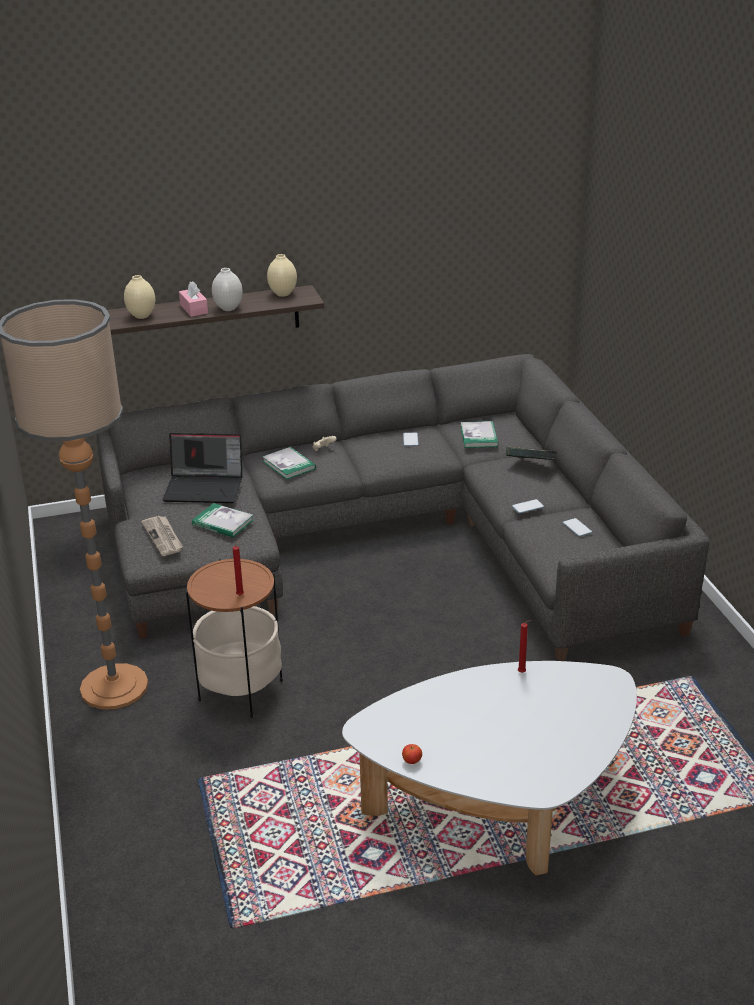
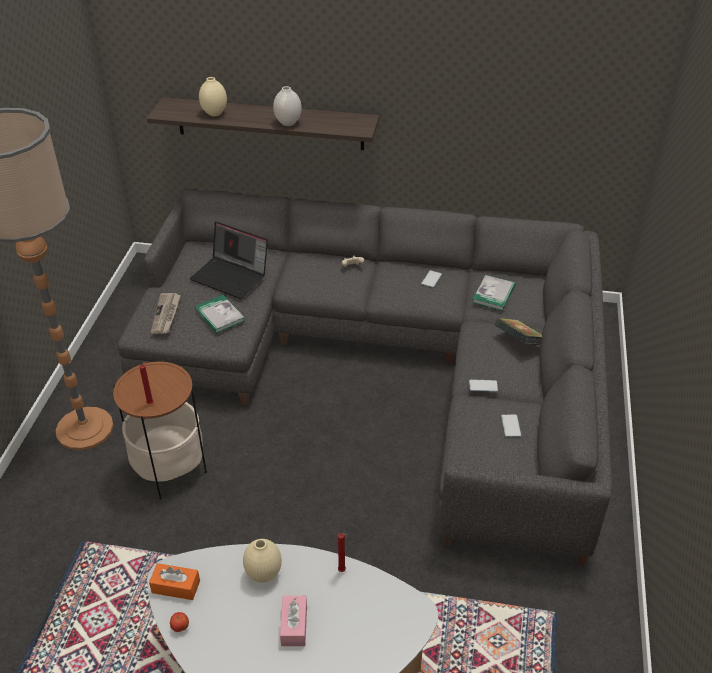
camera: 25 degrees right, 10 degrees up
pink tissue box [179,281,208,317] -> pink tissue box moved to [280,596,307,646]
book [262,447,316,480] -> none
beige vase [267,254,297,297] -> beige vase moved to [243,539,282,582]
none -> orange tissue box [149,563,200,600]

